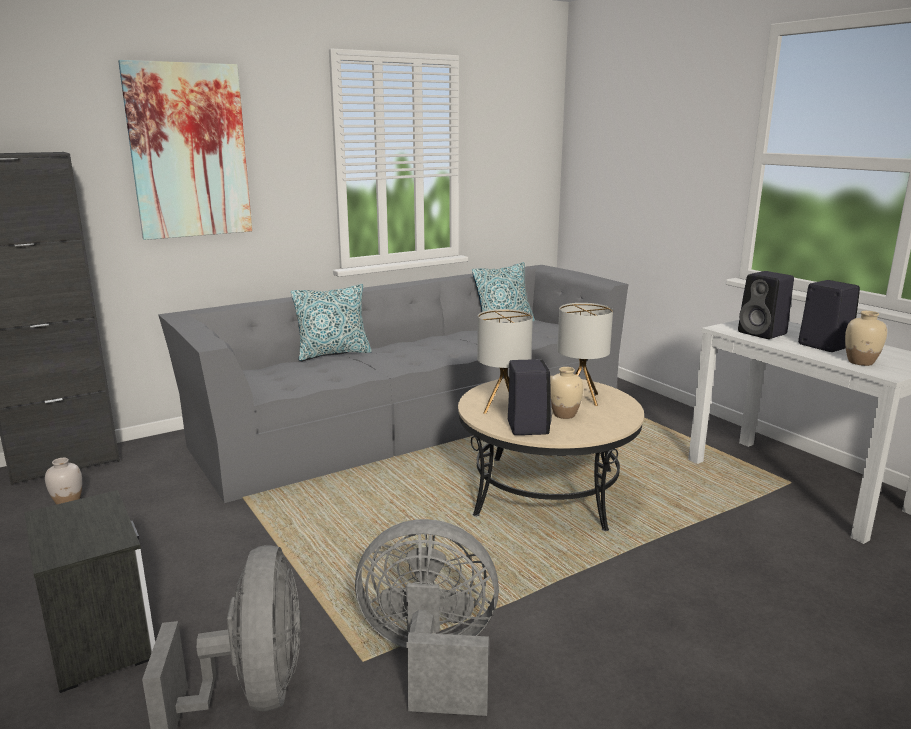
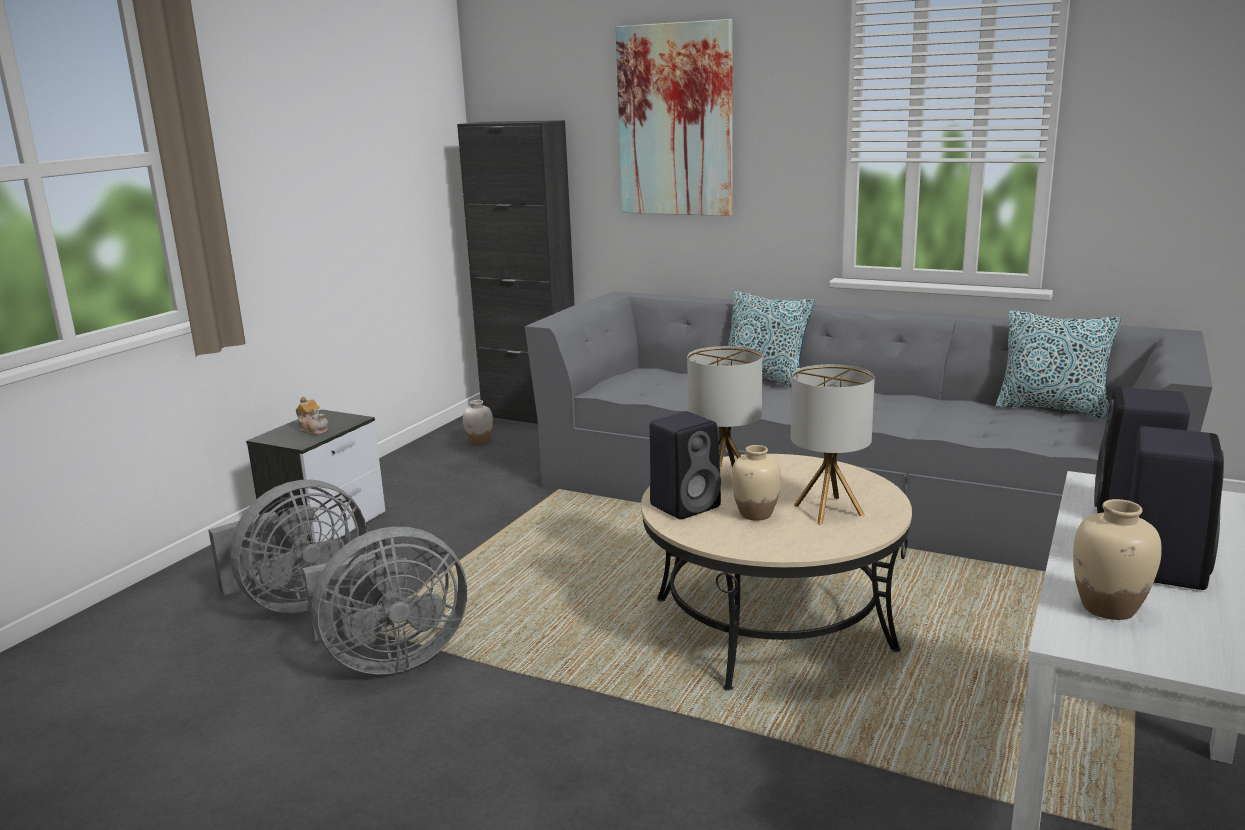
camera: 60 degrees right, 0 degrees up
grey fan [355,519,499,716] -> grey fan turned 90 degrees clockwise [303,527,467,674]
none -> teapot [296,396,328,435]

